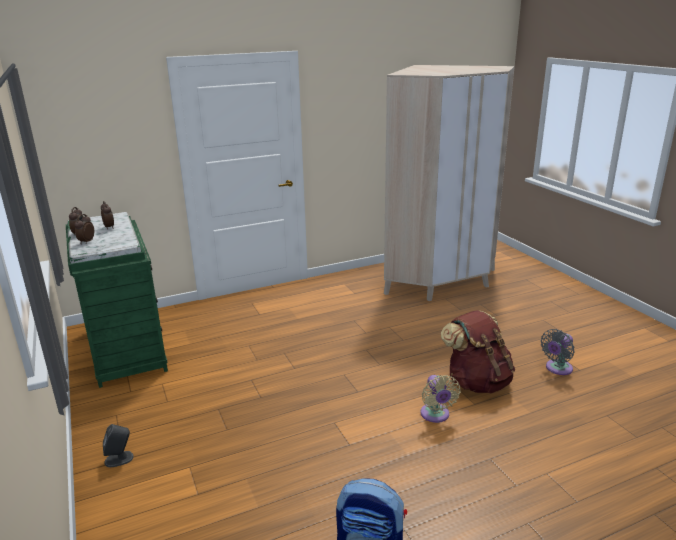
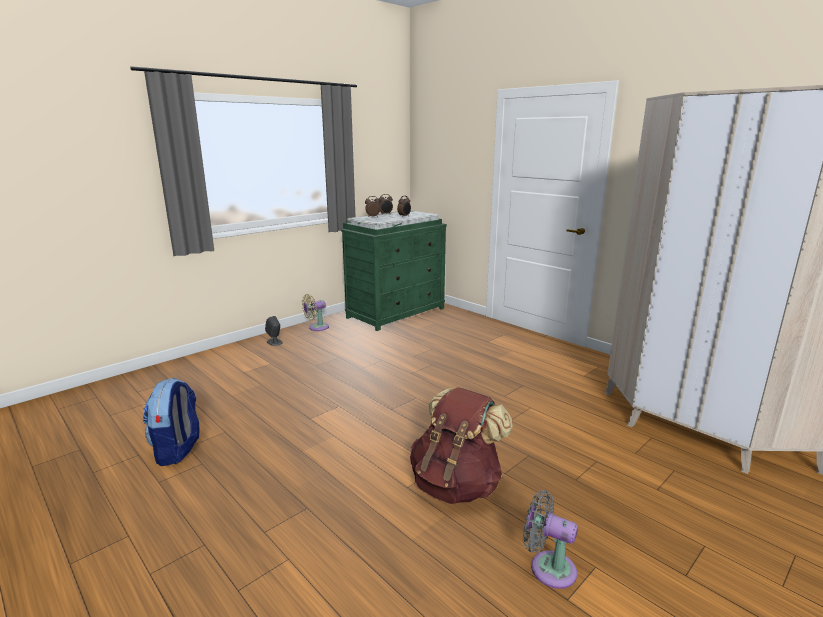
camera: 70 degrees right, 5 degrees down
beige fan [421,375,461,423] -> beige fan moved to [302,294,329,331]

